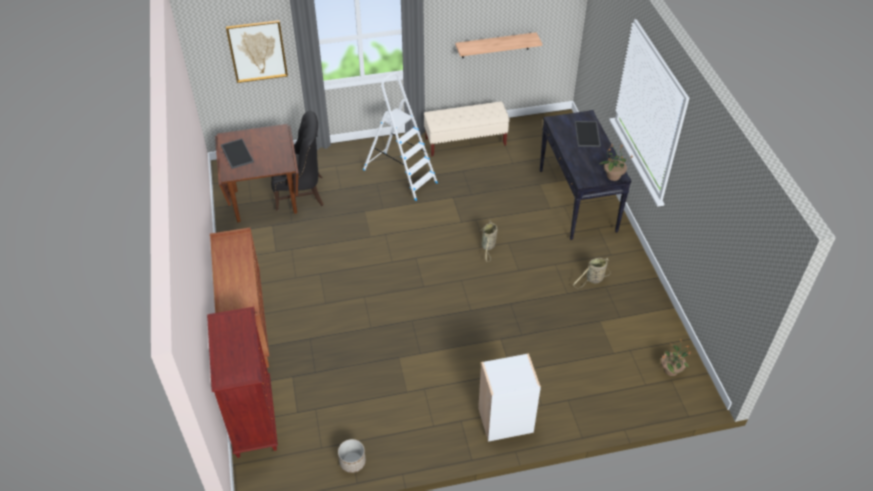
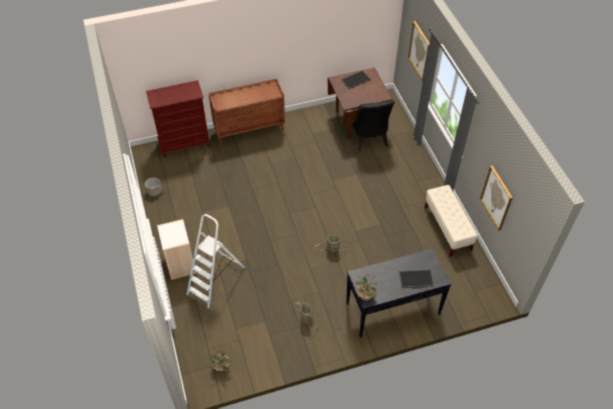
camera: 85 degrees right, 5 degrees up
white step ladder [363,73,438,201] -> white step ladder moved to [186,214,245,310]
shelf [455,32,542,58] -> picture [480,166,513,231]

